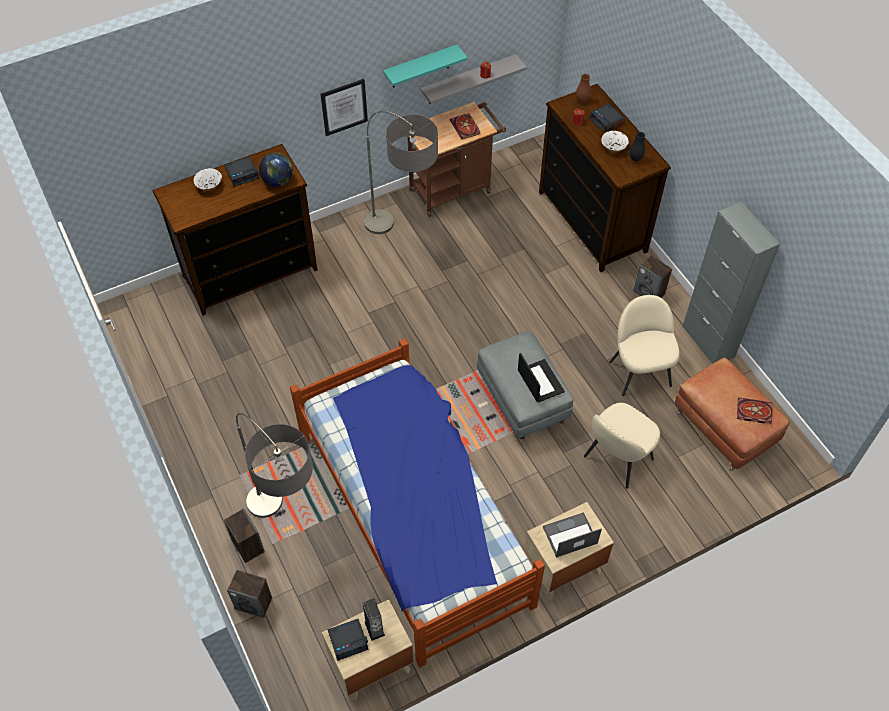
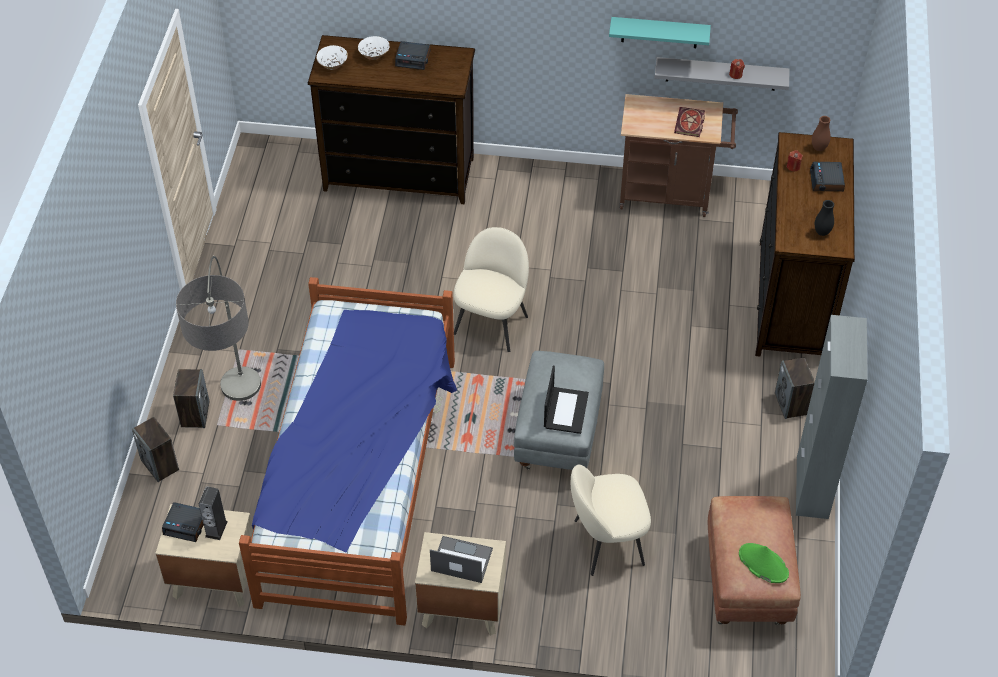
camera: 35 degrees right, 5 degrees down
globe [259,153,293,187] -> none
picture [320,79,368,136] -> none
floor lamp [364,111,438,234] -> none
white bowl [601,131,629,153] -> white bowl moved to [316,45,348,70]
beige chair [609,295,680,396] -> beige chair moved to [454,227,529,352]
book [737,397,772,424] -> green hat [739,543,789,583]

